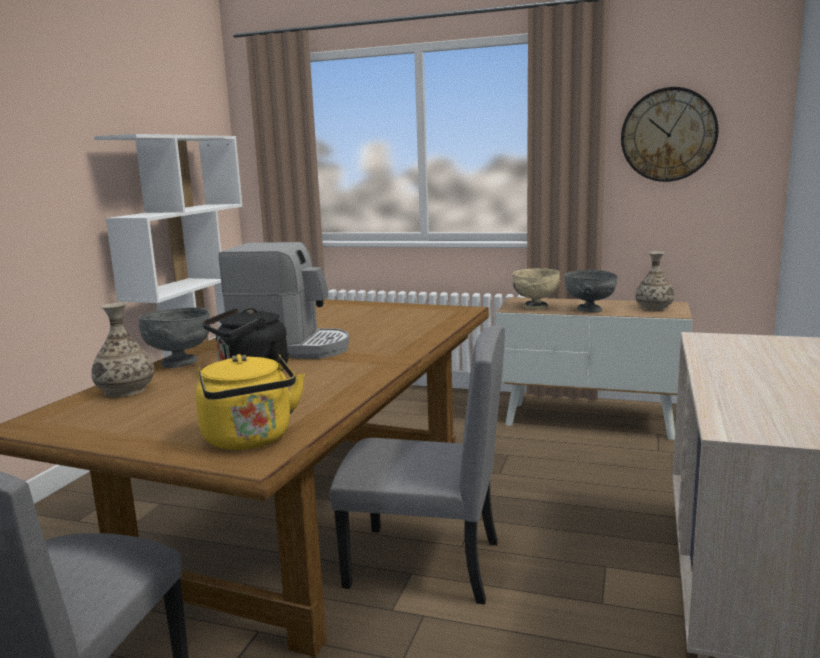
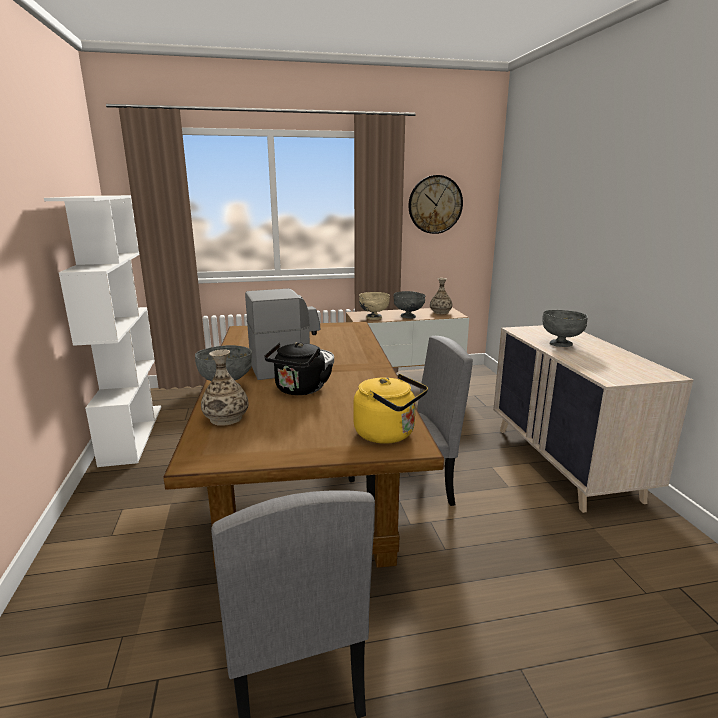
camera: 30 degrees left, 5 degrees up
none -> grey bowl [542,310,588,347]

